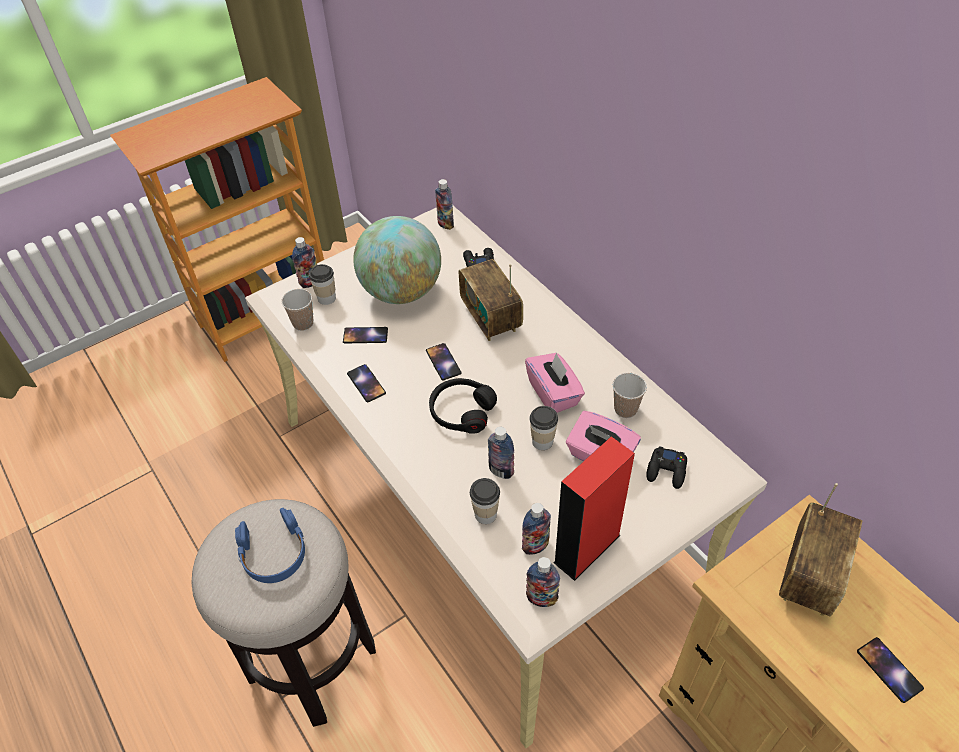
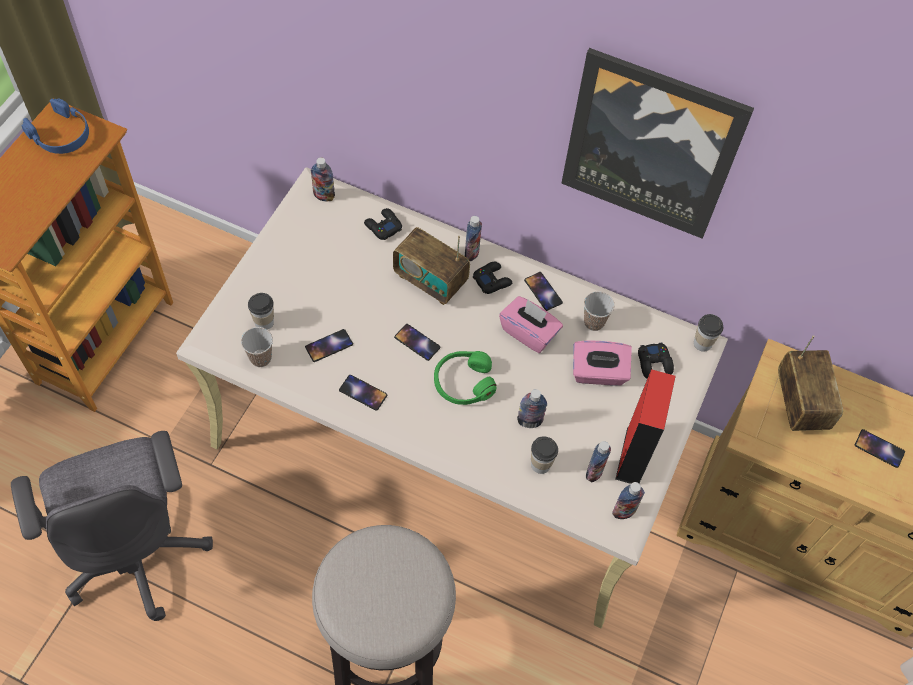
camera: 35 degrees left, 10 degrees up
blue headphones [235,508,305,583] -> blue headphones moved to [21,98,89,154]
bottle [292,237,317,288] -> bottle moved to [465,216,482,261]
globe [353,216,441,304] -> none
black headphones [429,378,497,434] -> green headphones [434,351,497,405]
cup [529,406,558,450] -> cup moved to [694,314,723,352]
none -> grey office chair [11,431,213,621]
none -> black game controller [473,262,512,294]
none -> phone [524,272,563,311]
none -> picture [561,48,754,239]

